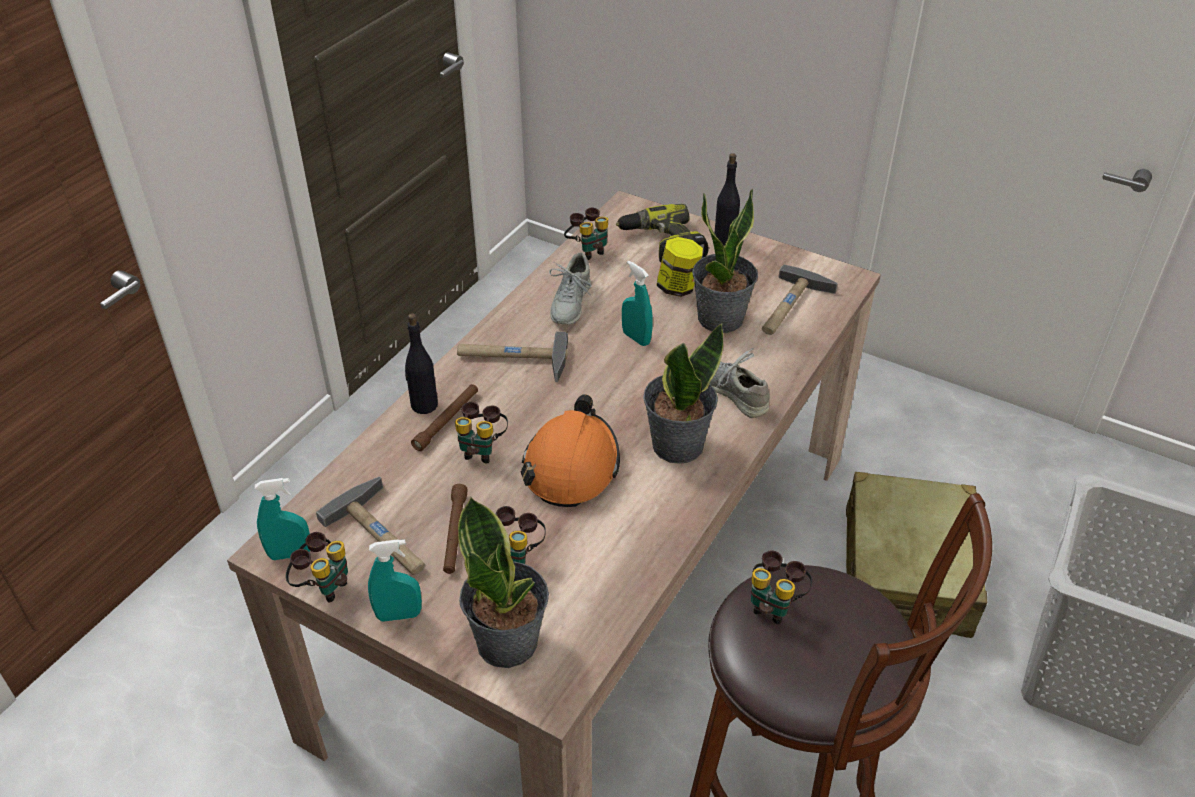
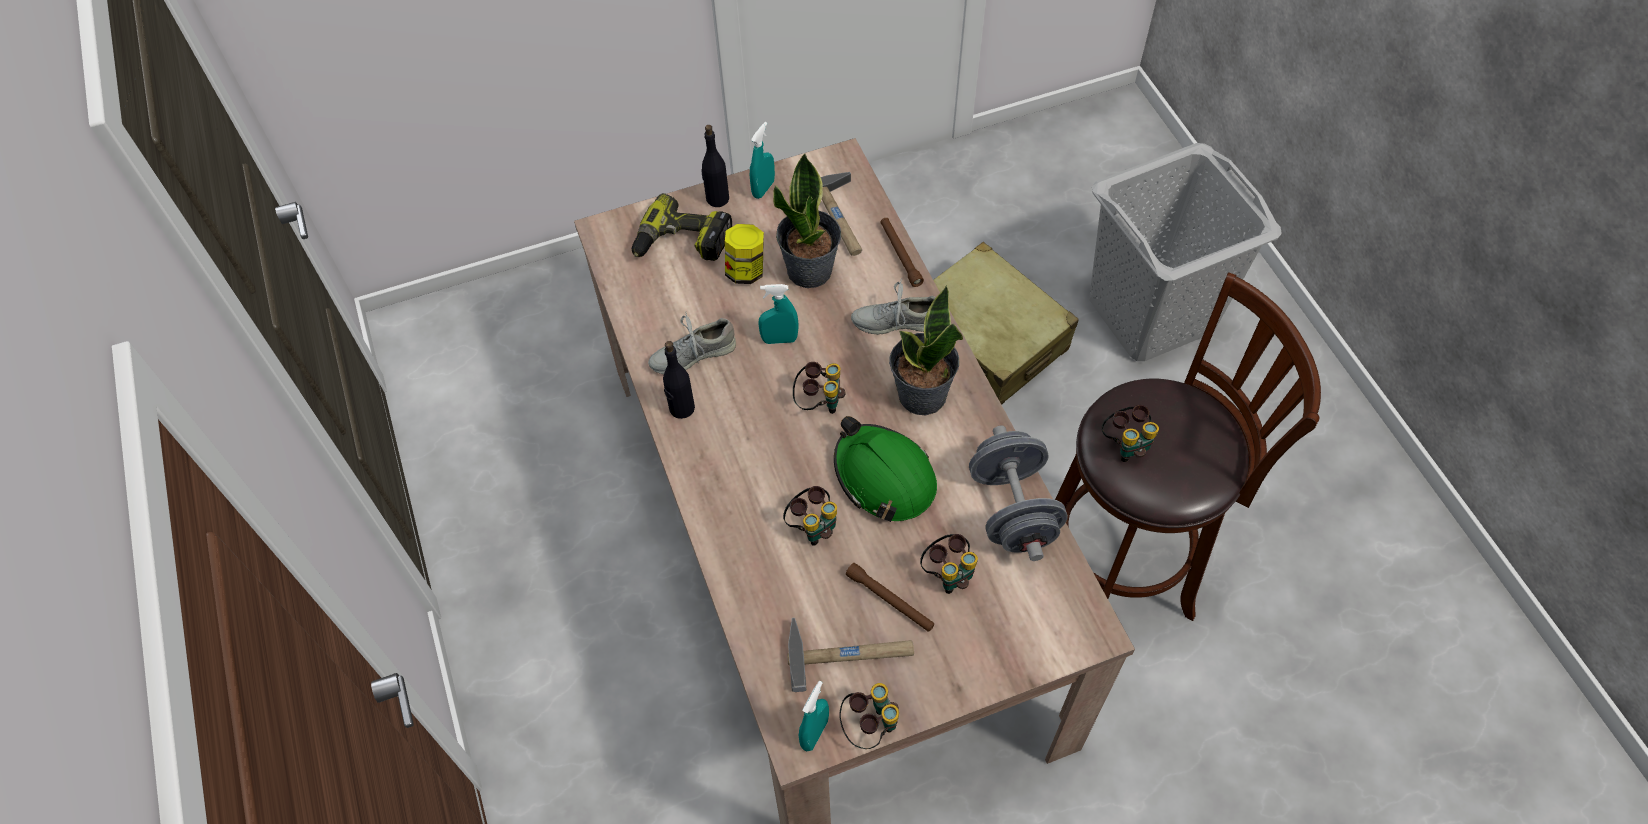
camera: 50 degrees left, 15 degrees up
turquoise spray bottle [368,539,422,622] -> turquoise spray bottle moved to [750,122,775,199]
black bottle [405,313,438,414] -> black bottle moved to [663,341,695,419]
brown flashlight [411,384,478,451] -> brown flashlight moved to [880,218,924,287]
hammer [457,331,568,382] -> none
potted plant [458,497,549,668] -> none
orange hard hat [521,394,620,507] -> green hard hat [834,416,937,522]
grey shoe [549,253,592,324] -> grey shoe turned 105 degrees clockwise [648,311,736,374]
binoculars [564,208,608,260] -> binoculars moved to [793,362,846,414]
none -> grey dumbbell [969,425,1068,561]

